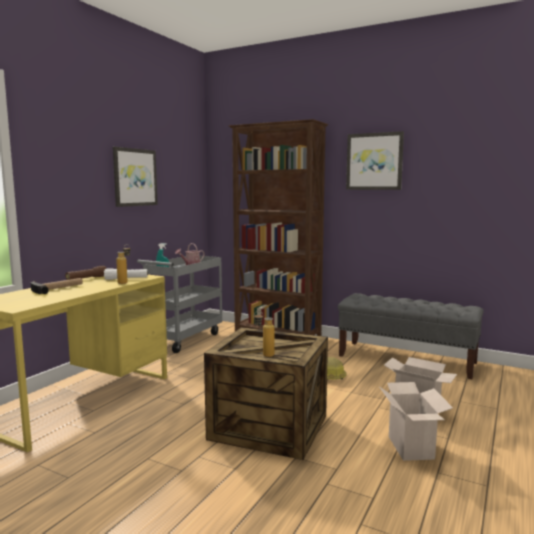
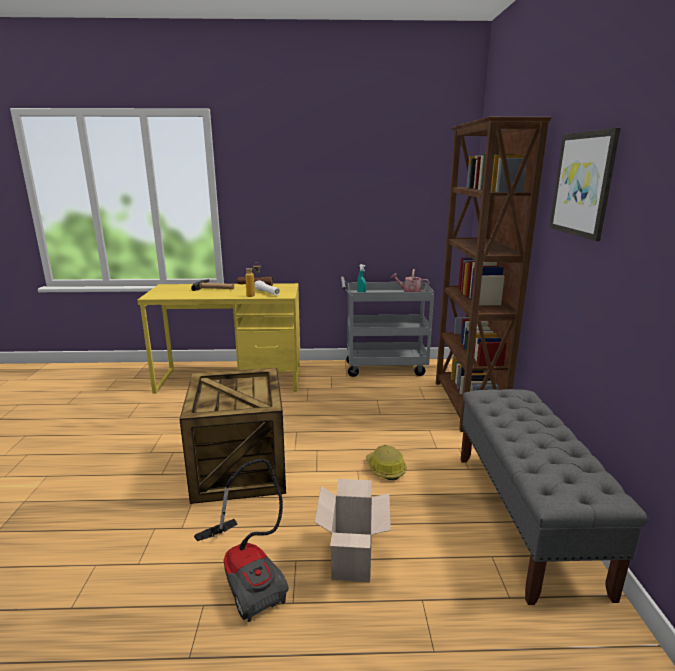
camera: 60 degrees right, 10 degrees up
picture [113,147,158,207] -> none
bottle [254,311,275,357] -> none
cardboard box [380,382,453,461] -> vacuum cleaner [194,459,289,622]

